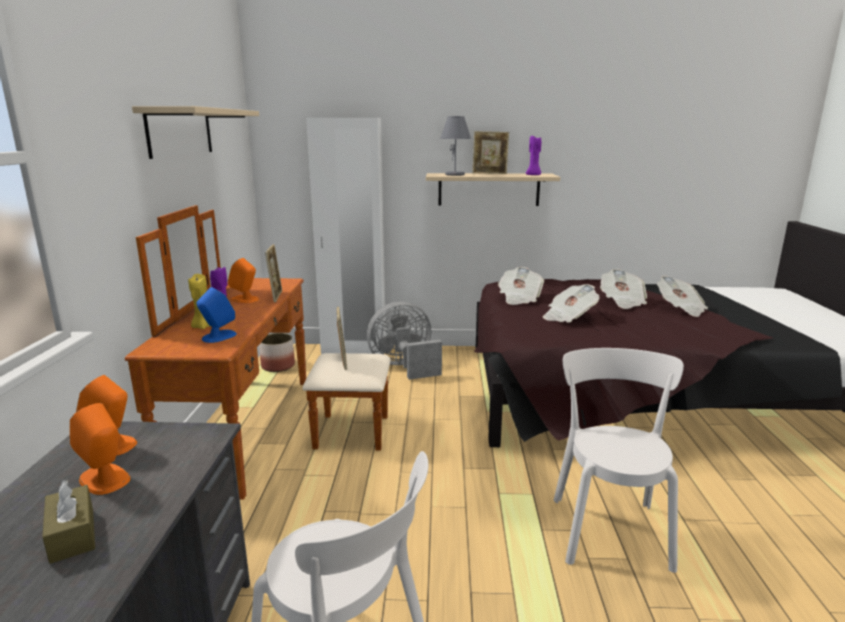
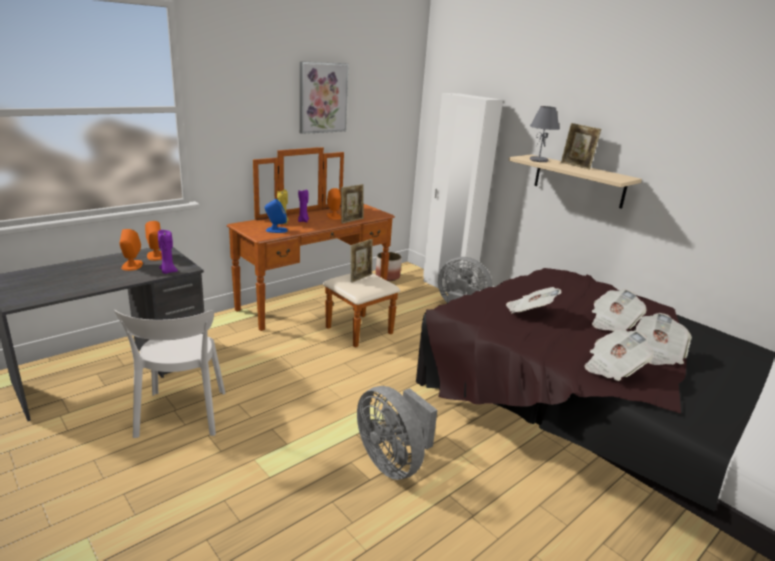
camera: 45 degrees right, 5 degrees up
brown tissue box [42,480,95,564] -> none
beige shelf [132,106,259,159] -> picture [300,61,349,134]
newspaper [498,267,544,305] -> newspaper moved to [584,330,654,381]
purple candle [526,136,541,175] -> purple candle moved to [158,230,178,274]
white chair [554,348,684,573] -> grey fan [357,386,437,480]

